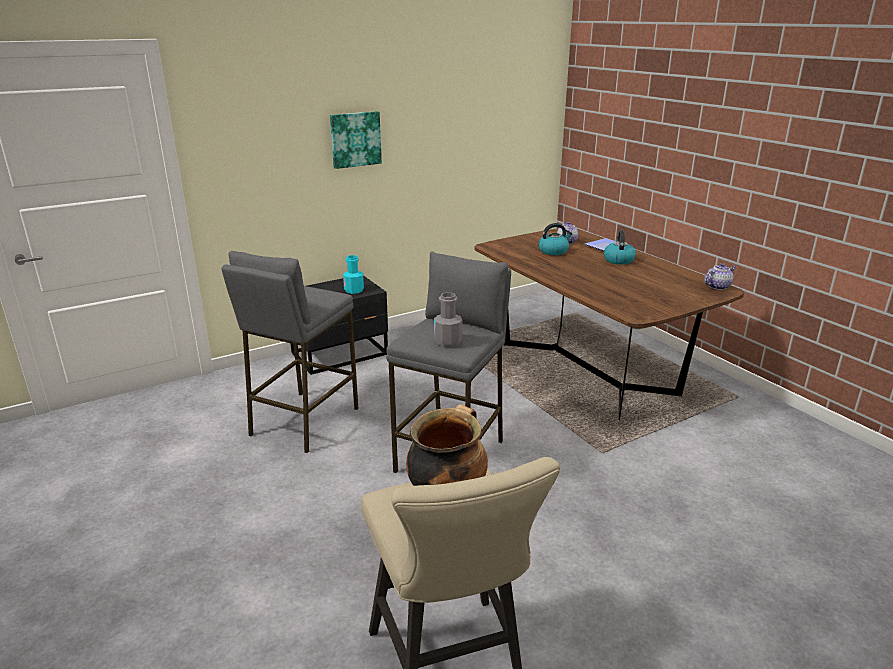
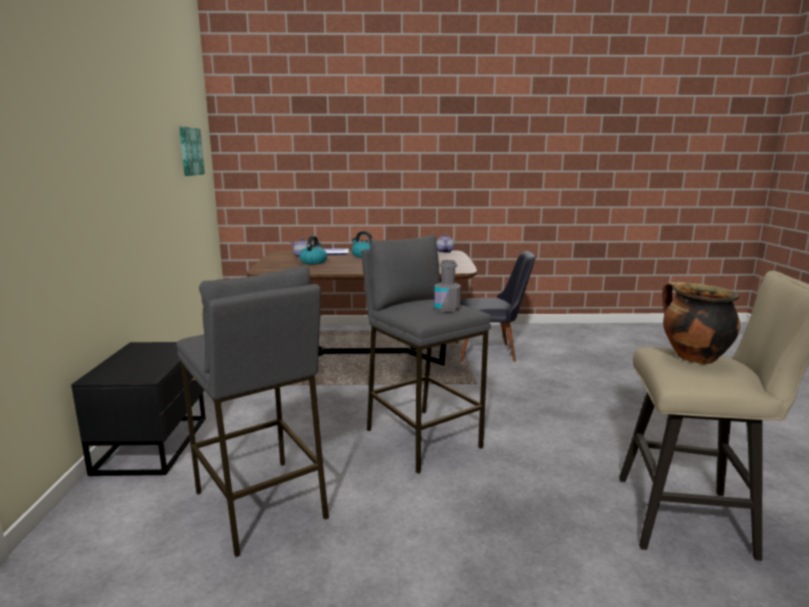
camera: 60 degrees left, 10 degrees down
picture [330,111,382,169] -> picture moved to [179,127,205,176]
turquoise bottle [343,255,364,294] -> none
none -> black chair [456,251,536,361]

